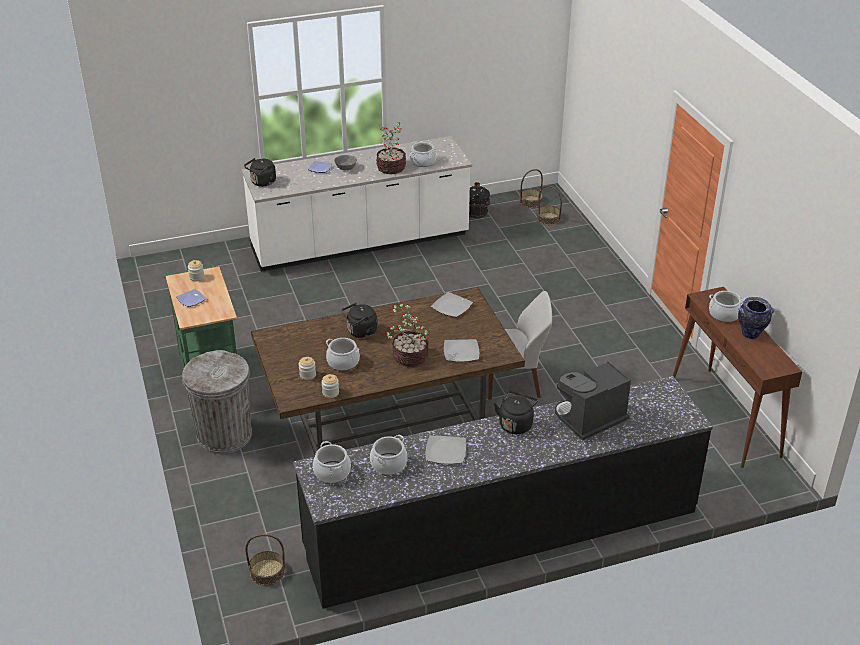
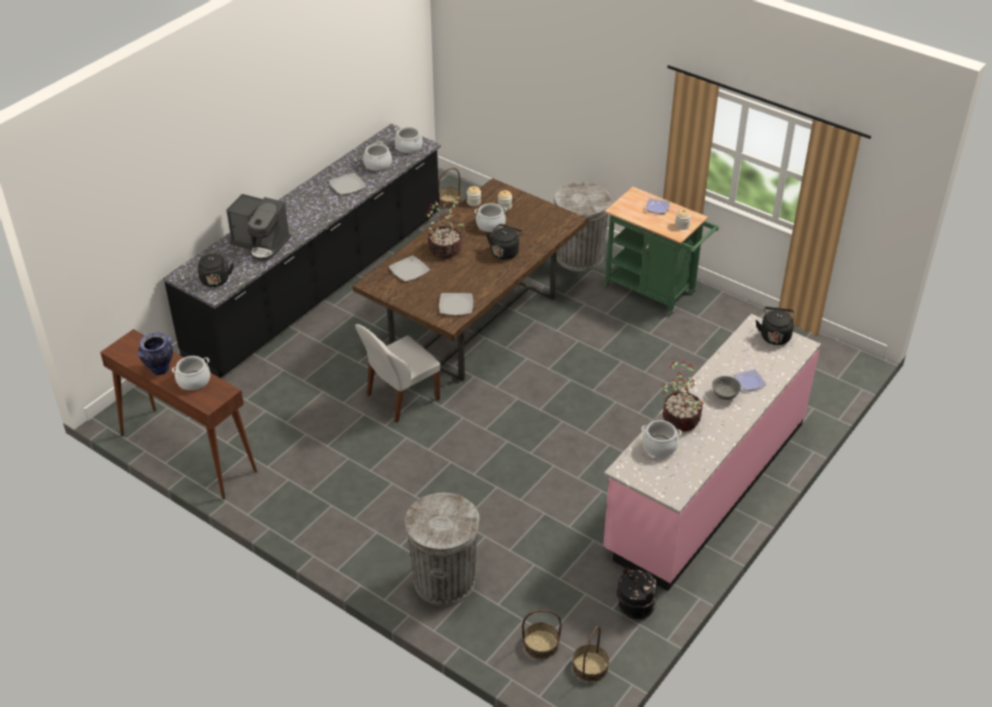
camera: 145 degrees right, 5 degrees up
white counter [242,136,472,272] -> pink counter [603,314,821,591]
black kettle [494,391,538,434] -> black kettle moved to [197,254,234,287]
coffee machine [555,361,631,441] -> coffee machine turned 90 degrees clockwise [226,194,291,262]
none -> grey trash can [405,493,479,606]

